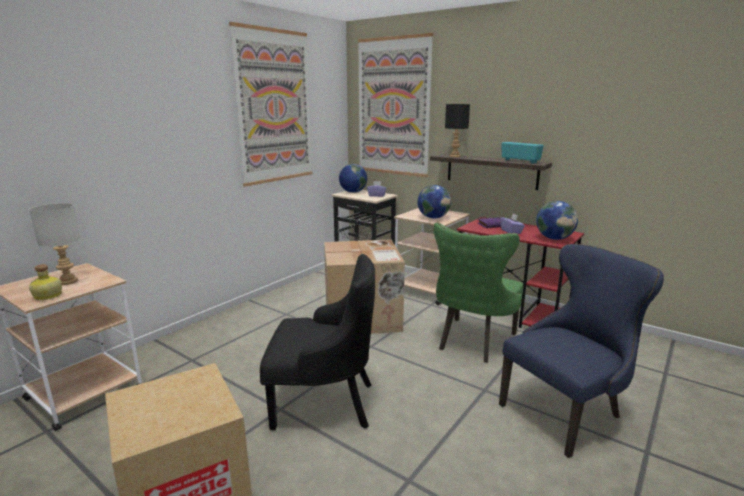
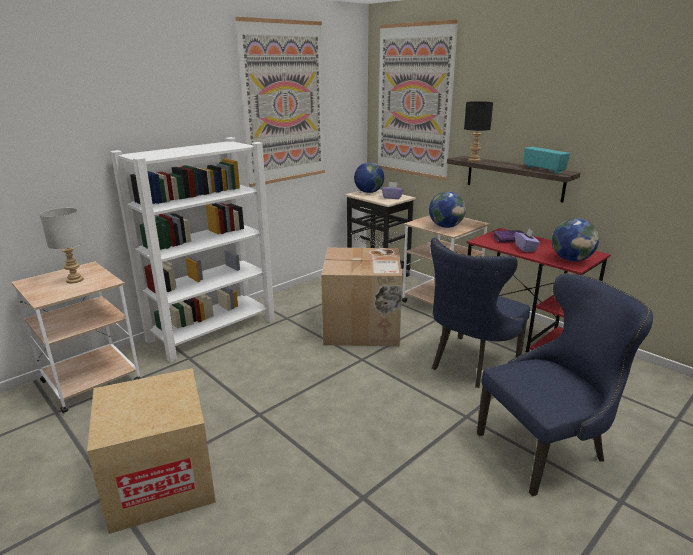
camera: 10 degrees right, 5 degrees up
bottle [29,264,62,300] -> none
black chair [260,254,375,430] -> none
green chair [434,222,523,363] -> blue chair [430,238,530,388]
none -> white bookcase [111,137,275,362]

